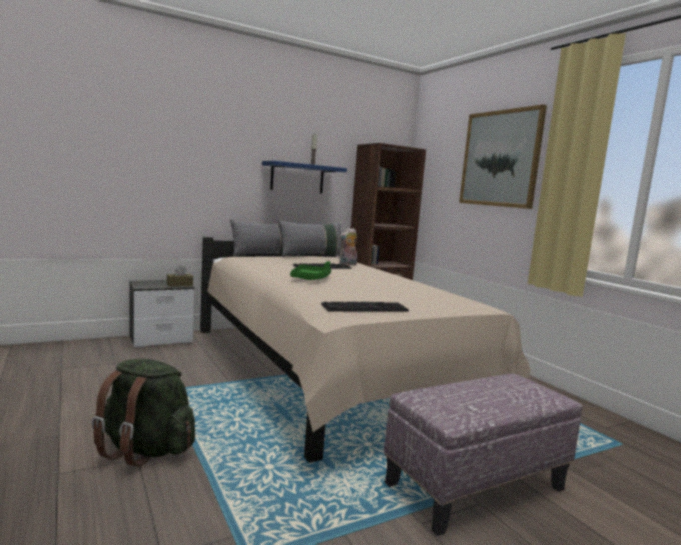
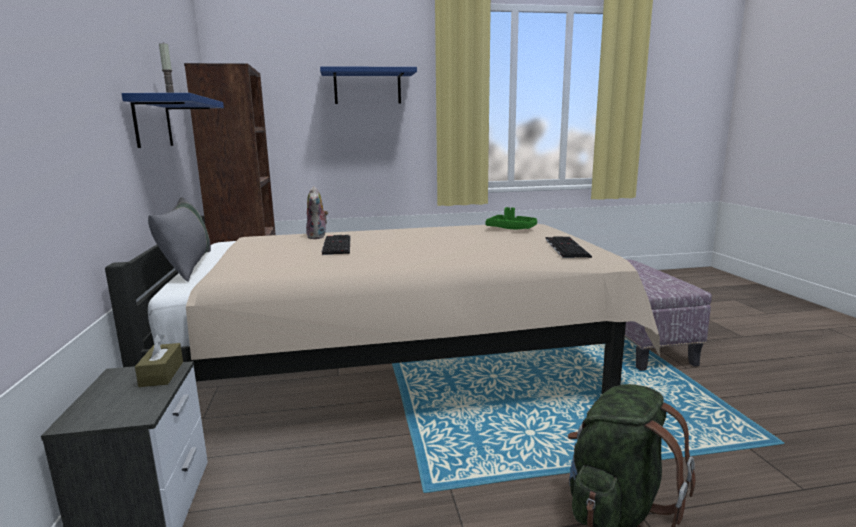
camera: 70 degrees left, 5 degrees up
grey pillow [278,220,341,257] -> none
green tray [290,261,331,280] -> green tray moved to [486,207,537,229]
picture [459,104,547,209] -> blue shelf [320,66,417,104]

